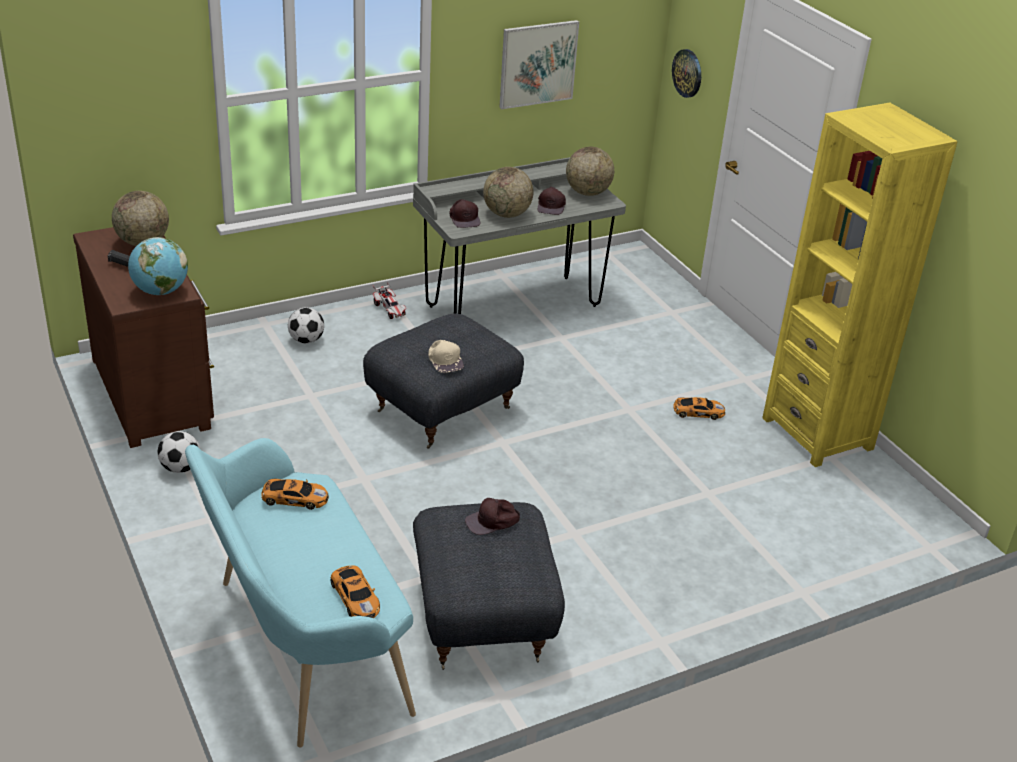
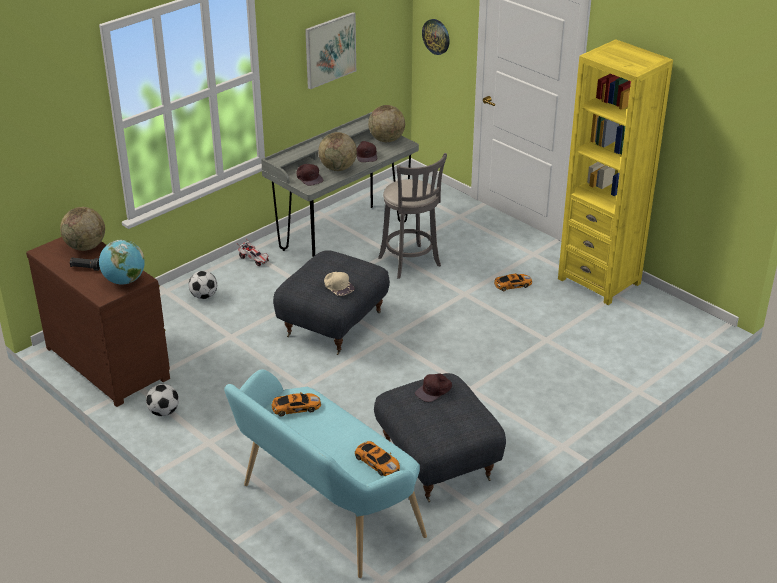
camera: 15 degrees left, 0 degrees up
none -> grey stool [378,153,447,279]

